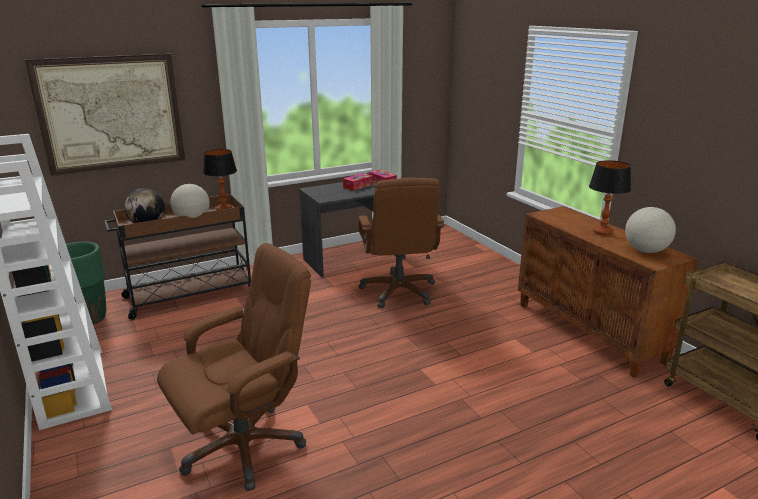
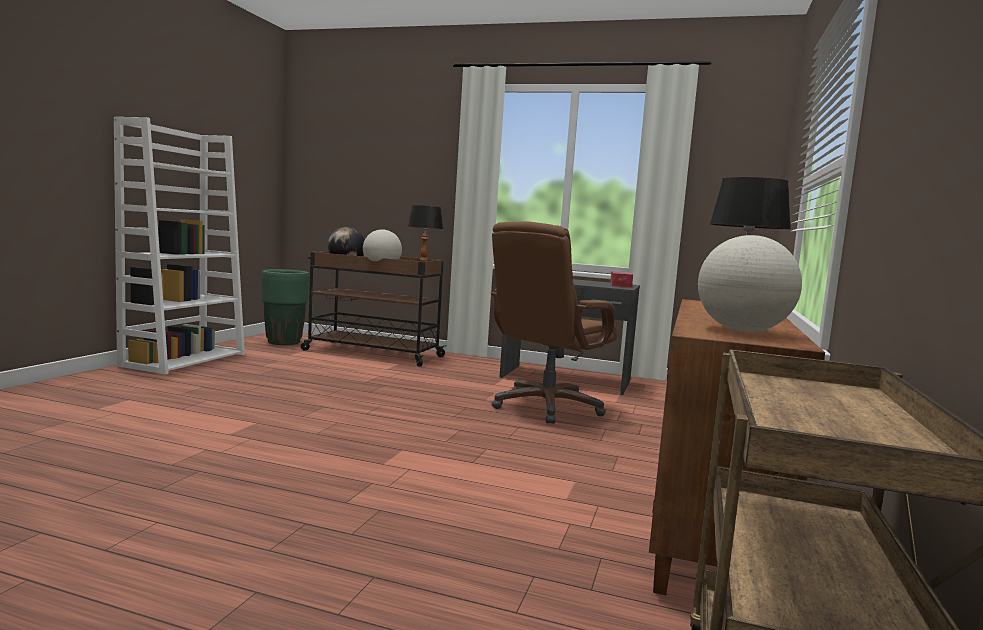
camera: 45 degrees right, 15 degrees down
picture [25,54,185,176] -> none
brown office chair [157,243,311,491] -> none
tissue box [343,173,373,191] -> none

